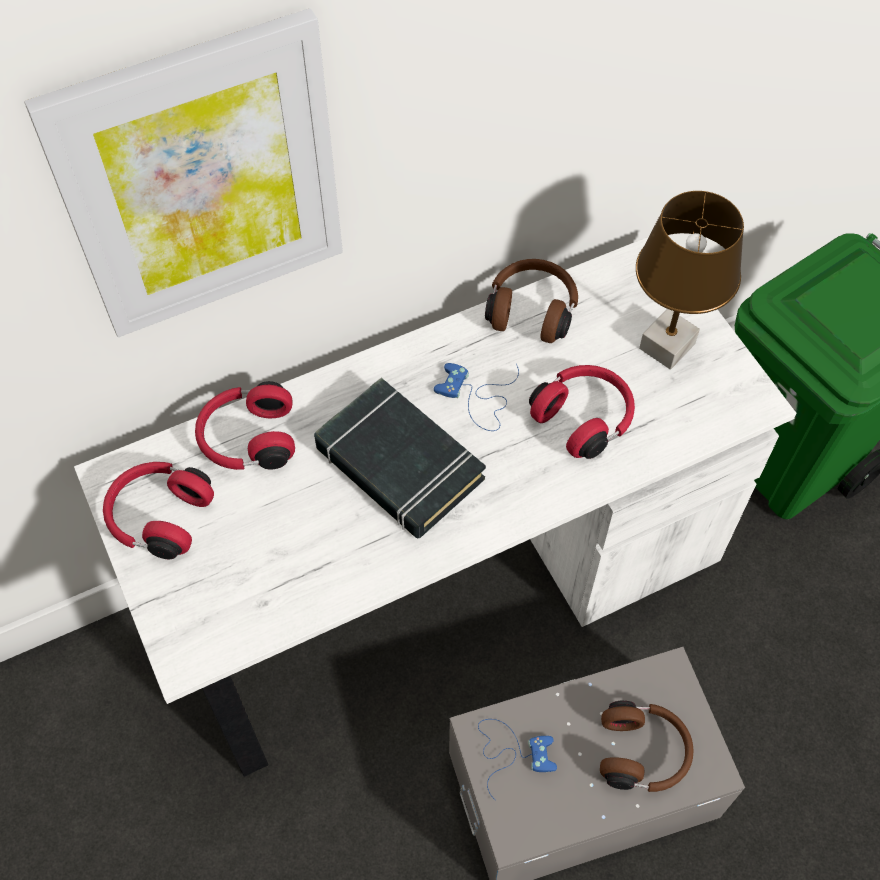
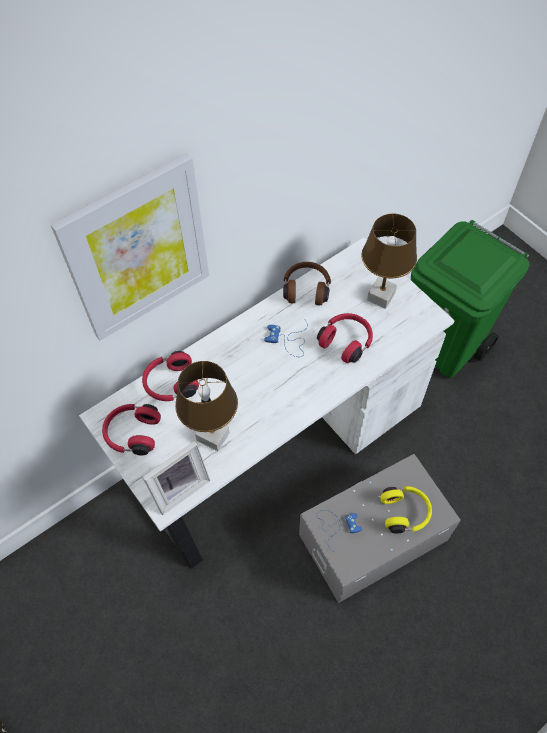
camera: 10 degrees left, 0 degrees up
black book [314,378,486,538] -> none
brown headphones [600,700,694,792] -> yellow headphones [380,486,432,534]
none -> picture frame [142,441,210,515]
none -> brown table lamp [175,361,238,451]

